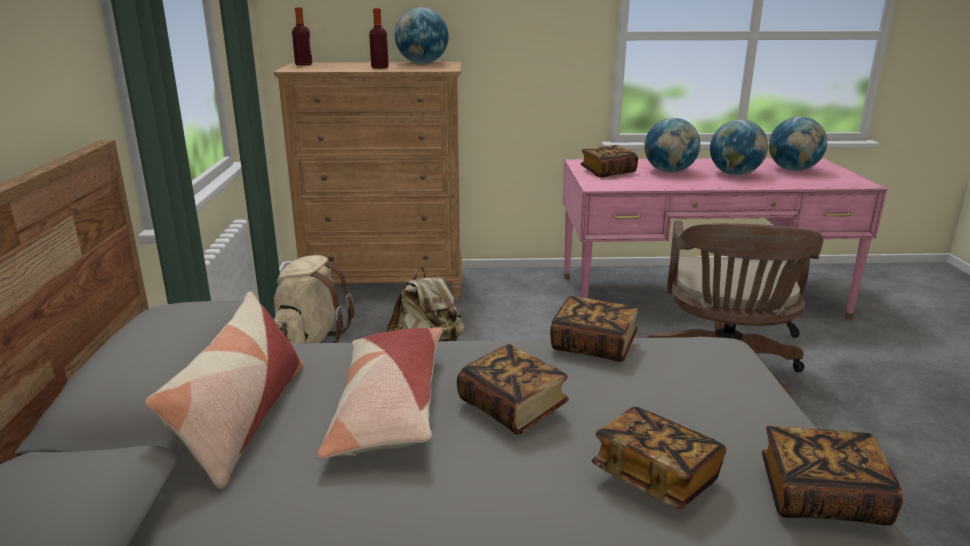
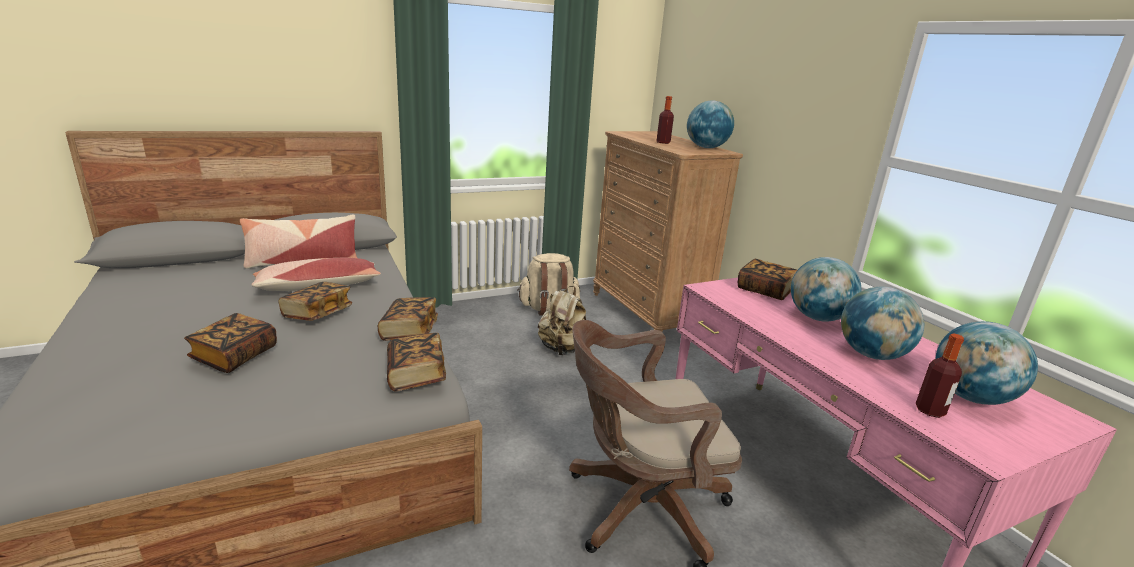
camera: 65 degrees right, 0 degrees up
bottle [292,7,312,66] -> bottle moved to [916,334,964,418]
book [762,426,903,526] -> book moved to [387,333,446,392]

